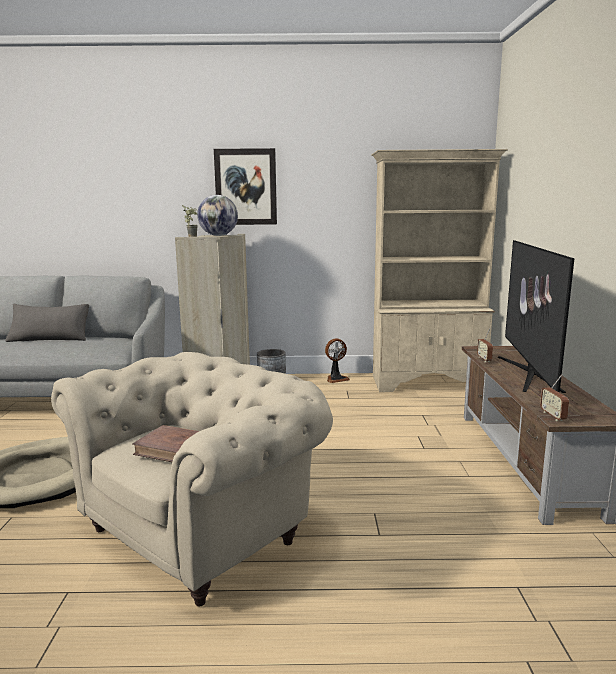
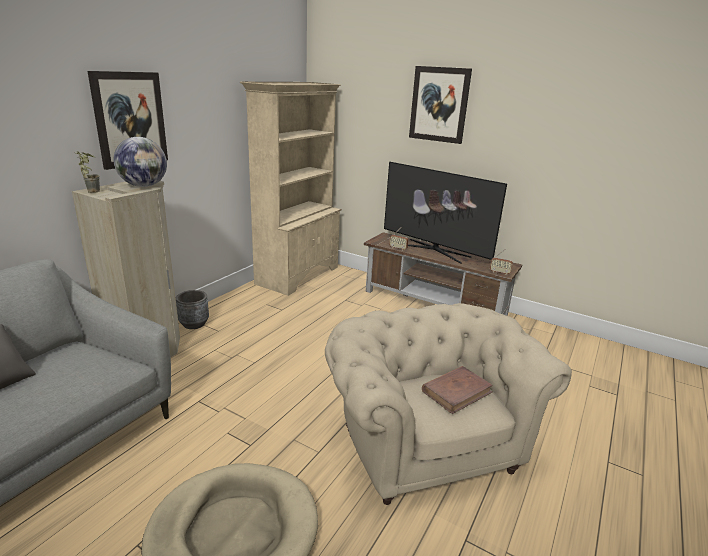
camera: 60 degrees left, 10 degrees up
fan [325,338,350,383] -> none
none -> picture [409,66,472,144]

